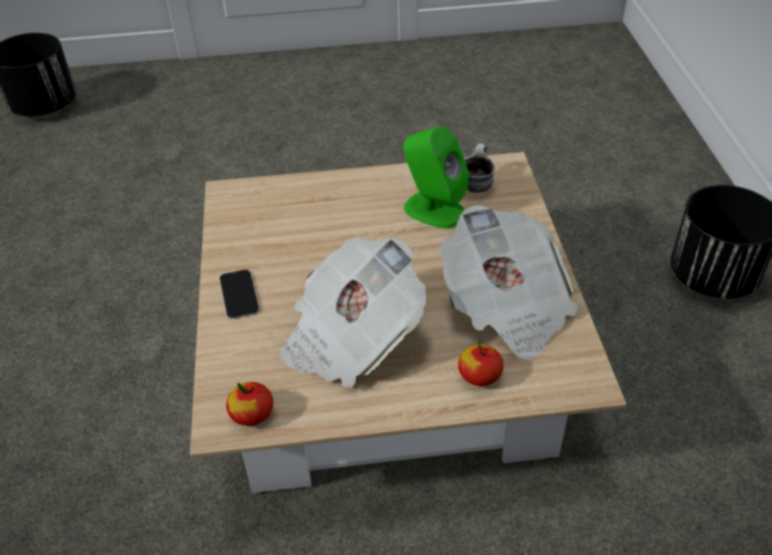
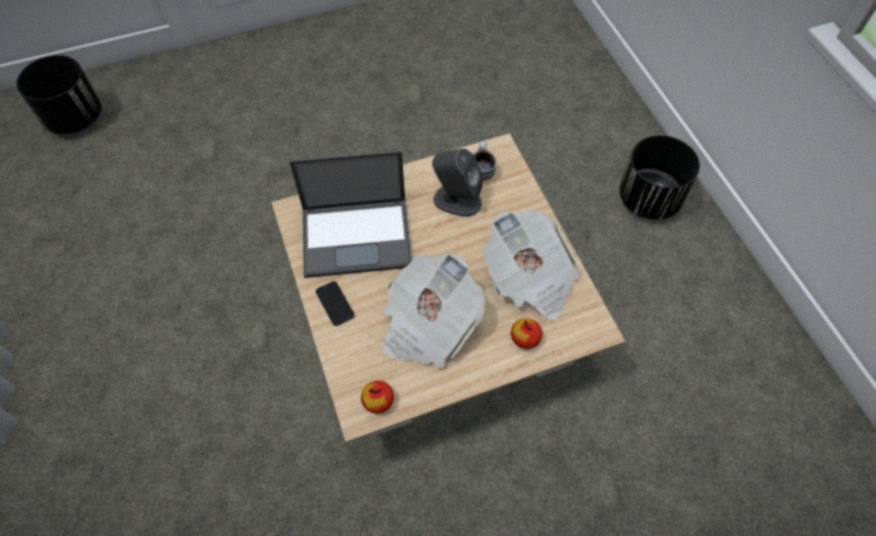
camera: 15 degrees left, 15 degrees up
green speaker [403,126,469,229] -> grey speaker [432,148,483,217]
none -> laptop [289,151,412,278]

